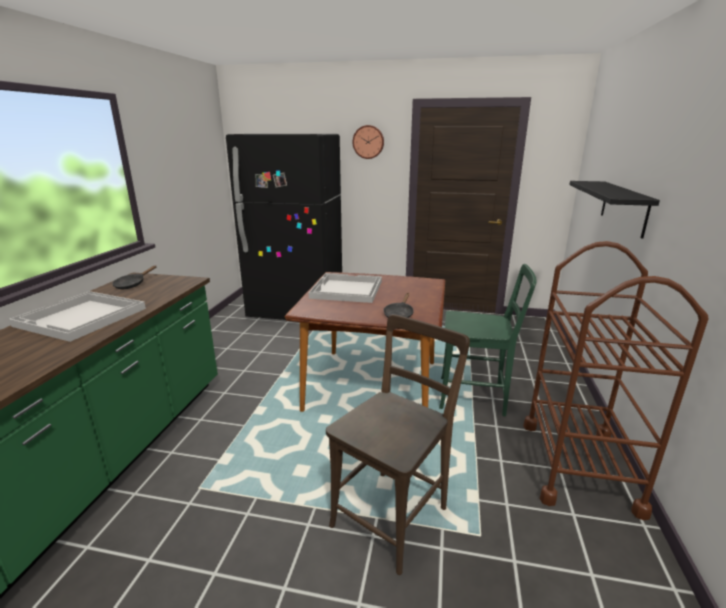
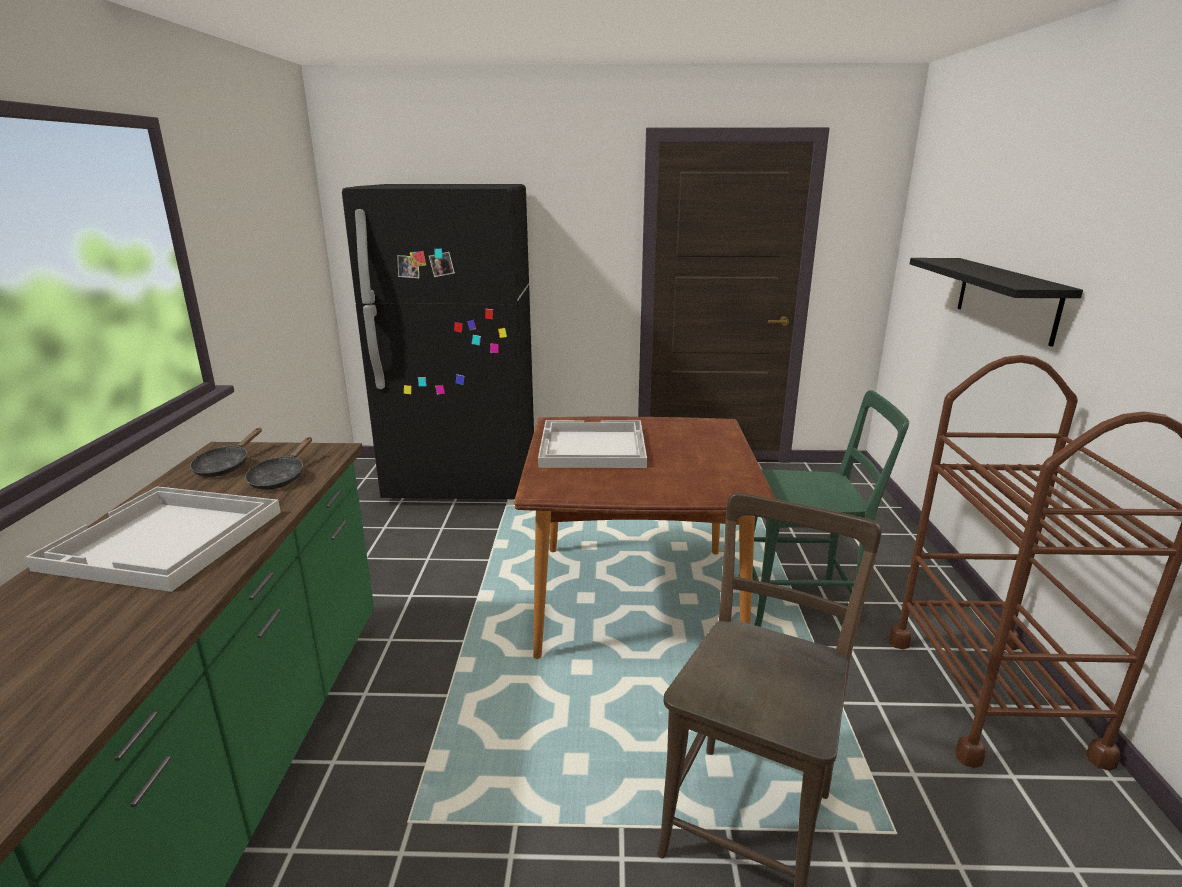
camera: 10 degrees left, 0 degrees up
wall clock [353,125,384,159] -> none
black frying pan [384,293,414,318] -> black frying pan moved to [245,437,312,490]

